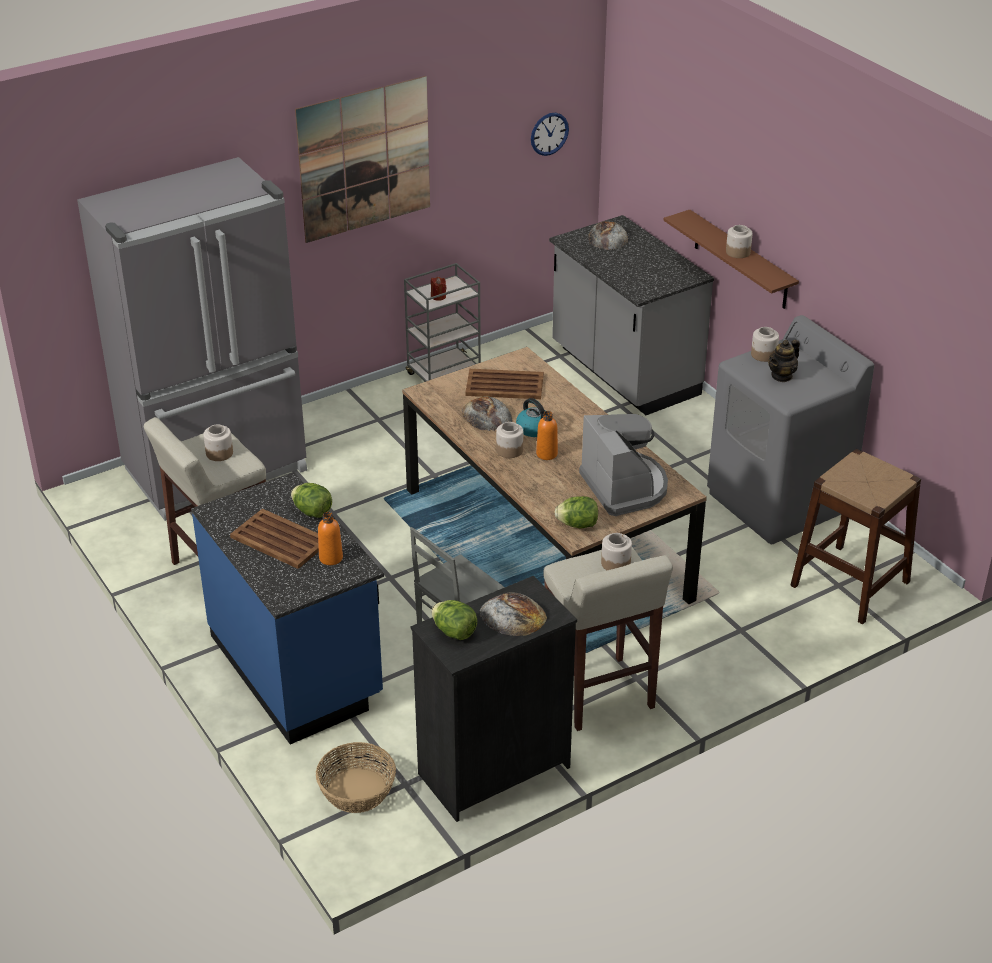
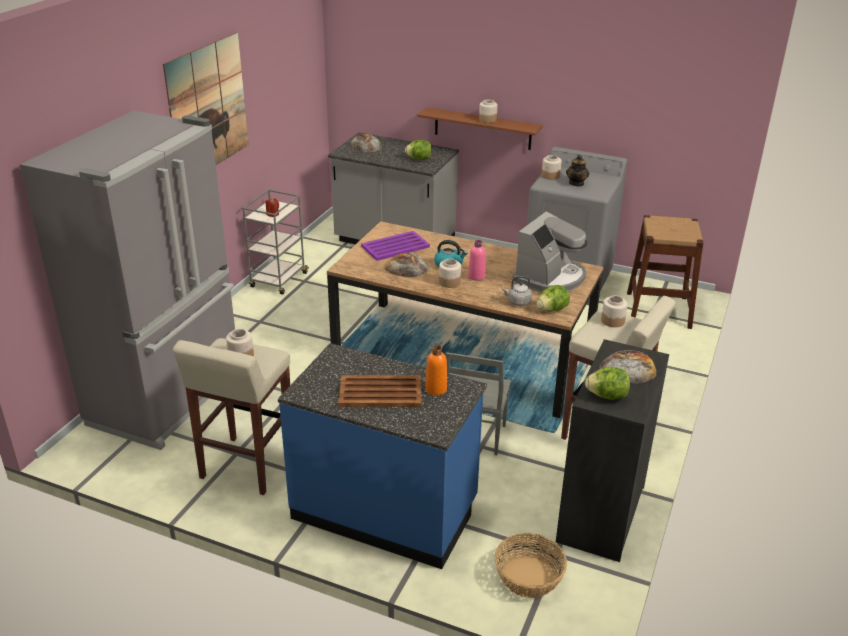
camera: 35 degrees left, 5 degrees down
lettuce [291,483,332,518] -> lettuce moved to [405,140,432,160]
brown tray [465,369,544,399] -> purple tray [361,231,430,261]
wall clock [531,113,569,156] -> none
orange bottle [536,411,558,460] -> pink bottle [468,240,486,280]
coffee machine [579,414,668,516] -> coffee machine turned 90 degrees clockwise [513,212,588,292]
none -> grey kettle [502,276,532,306]

